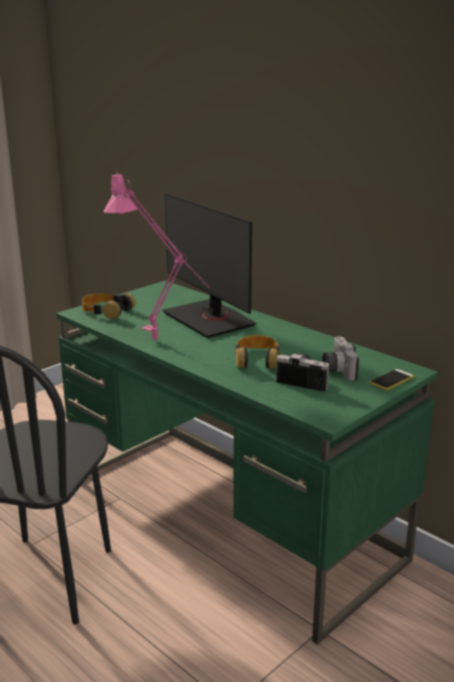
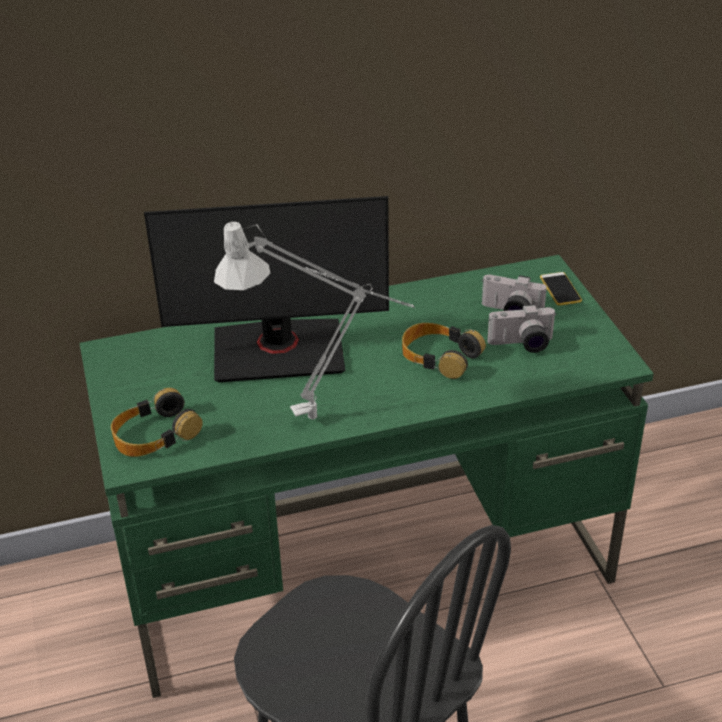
camera: 60 degrees left, 15 degrees up
pink table lamp [104,172,210,340] -> grey table lamp [214,222,415,419]
camera [276,353,330,392] -> camera turned 150 degrees counterclockwise [487,304,557,353]

